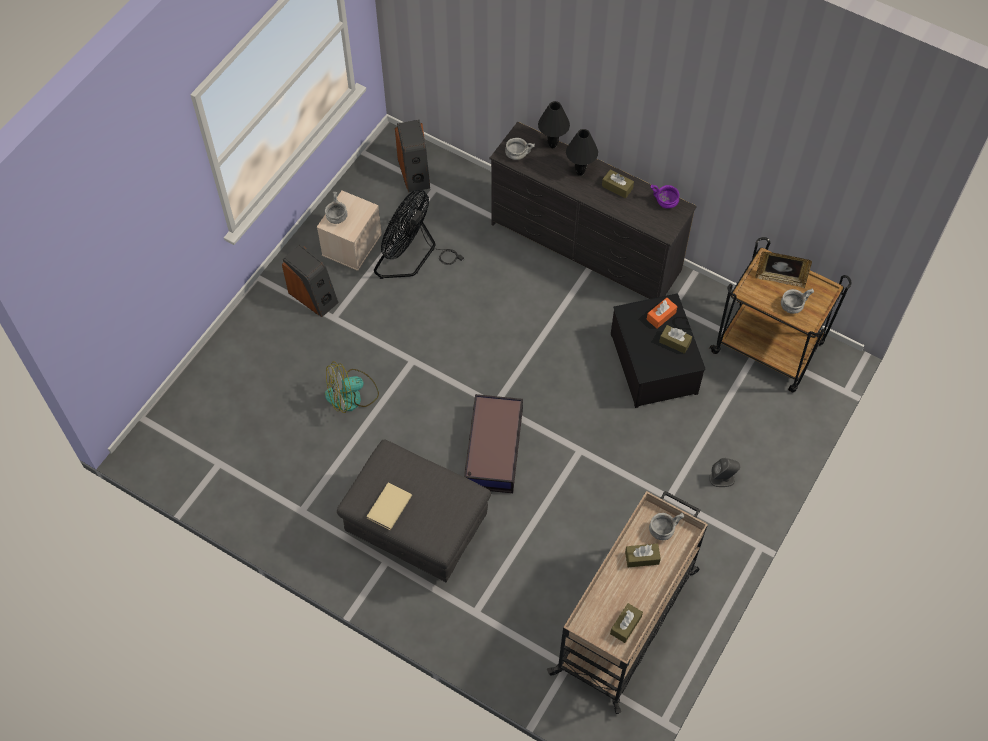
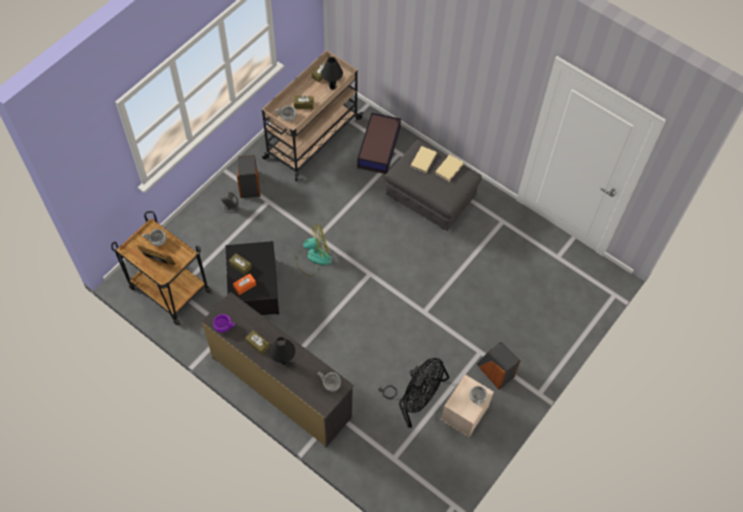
camera: 175 degrees left, 0 degrees up
fan [325,361,379,413] -> fan moved to [295,224,332,277]
speaker [395,120,430,192] -> speaker moved to [237,155,261,198]
storage box [464,394,523,493] -> storage box moved to [357,113,401,174]
black table lamp [538,101,570,148] -> black table lamp moved to [321,57,343,90]
none -> beige book [411,146,437,173]

